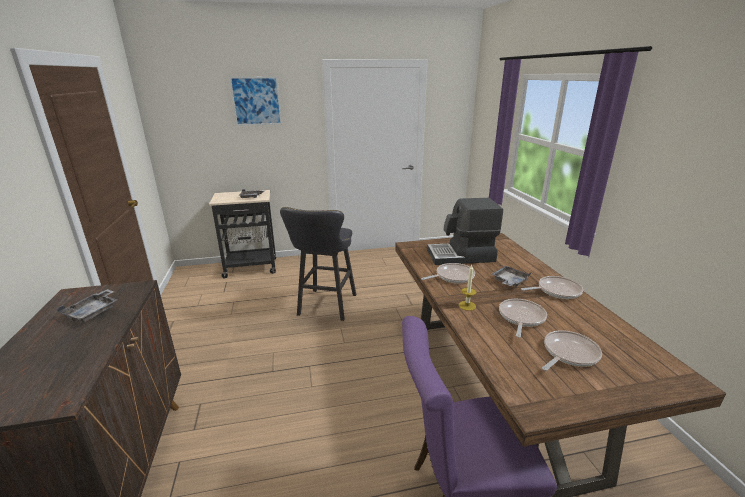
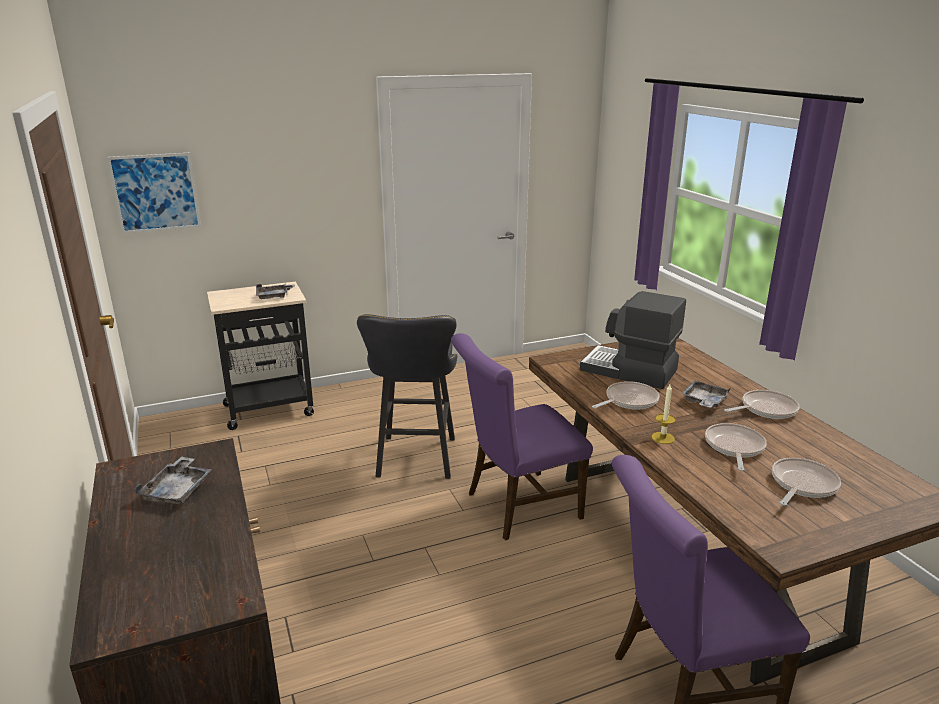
camera: 10 degrees left, 0 degrees up
picture [229,76,282,126] -> picture moved to [107,153,201,234]
coffee machine [427,198,503,265] -> coffee machine turned 45 degrees clockwise [580,291,686,389]
none -> purple chair [451,333,593,540]

